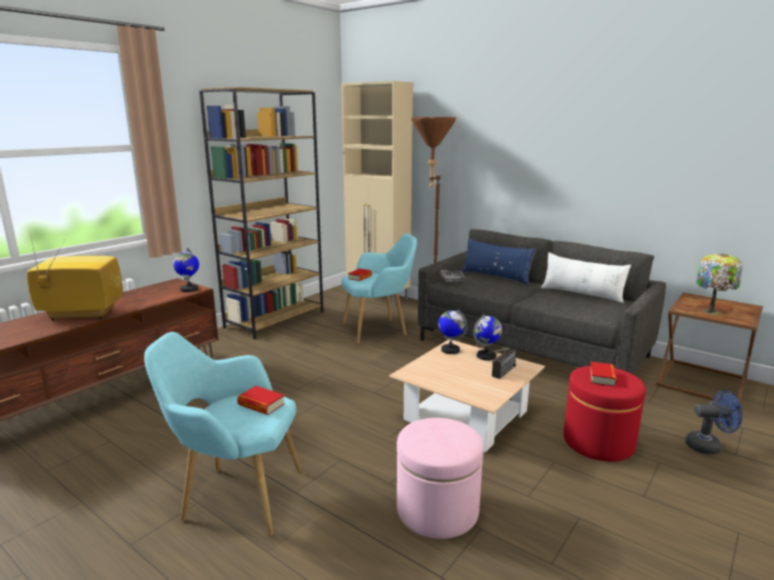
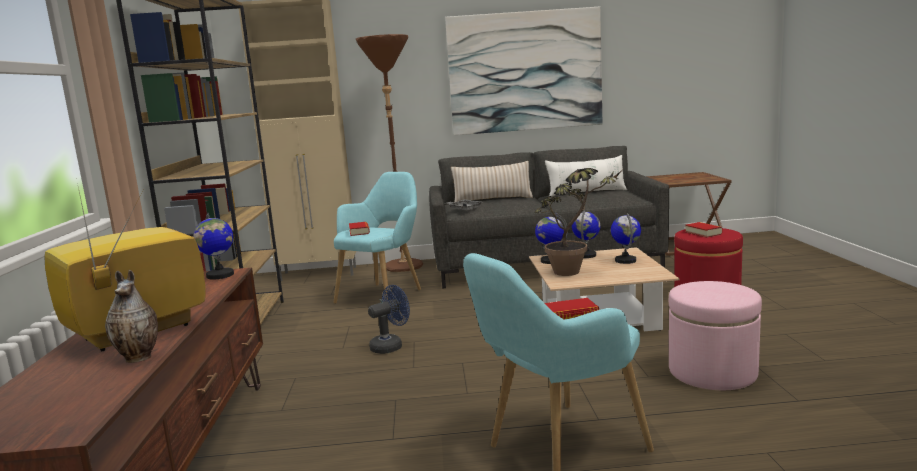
camera: 40 degrees left, 5 degrees down
blue pillow [461,239,536,285] -> beige pillow [451,161,533,202]
radio [485,348,516,379] -> globe [611,213,641,264]
blue fan [685,390,742,455] -> blue fan moved to [368,285,410,354]
table lamp [696,254,743,315] -> none
none -> vase [105,270,158,363]
none -> picture [445,7,602,135]
none -> potted plant [534,168,621,276]

